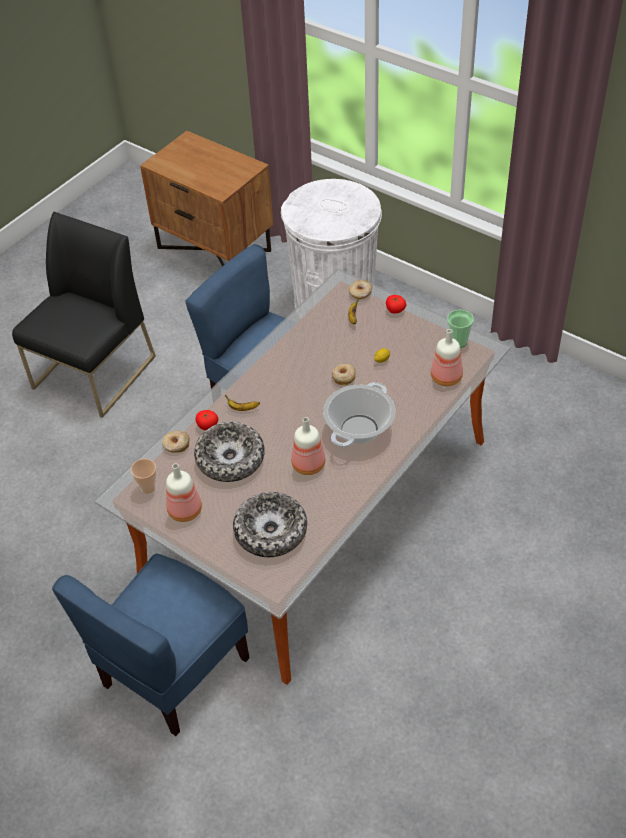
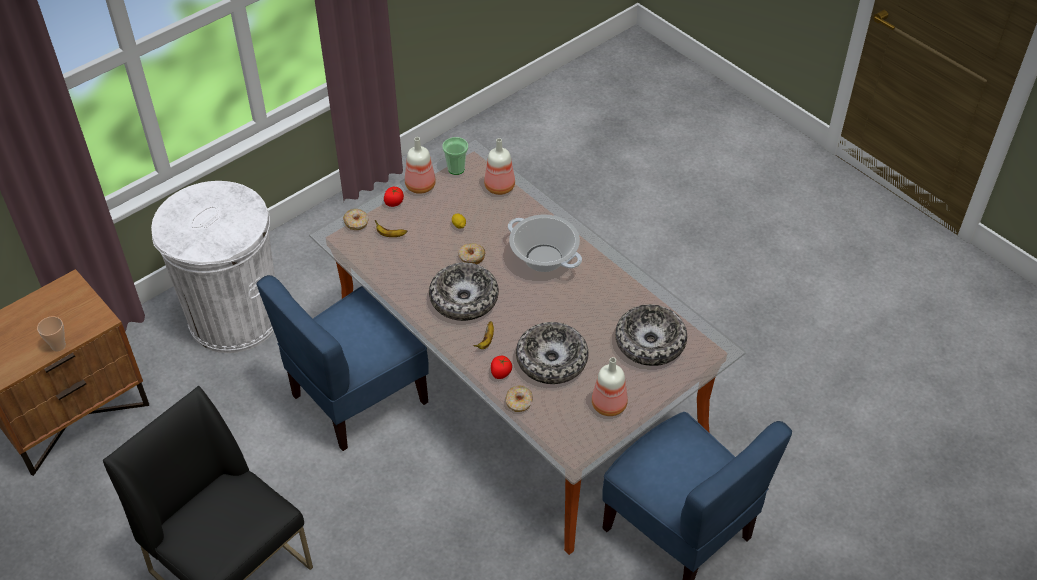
camera: 80 degrees left, 0 degrees up
cup [131,459,156,494] -> cup moved to [37,317,66,351]
bottle [291,417,325,475] -> bottle moved to [405,137,436,194]
none -> bowl [429,262,499,321]

